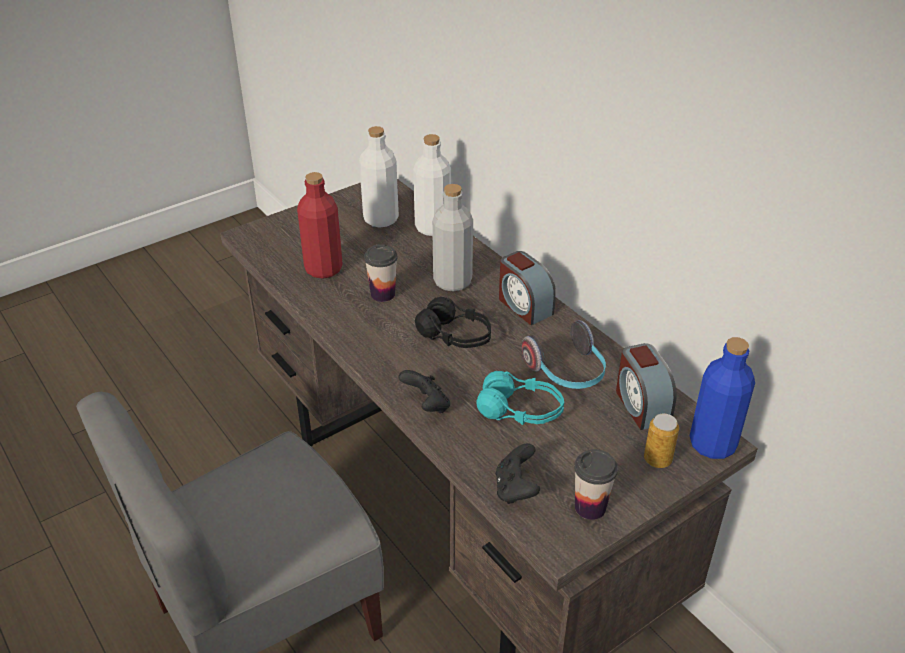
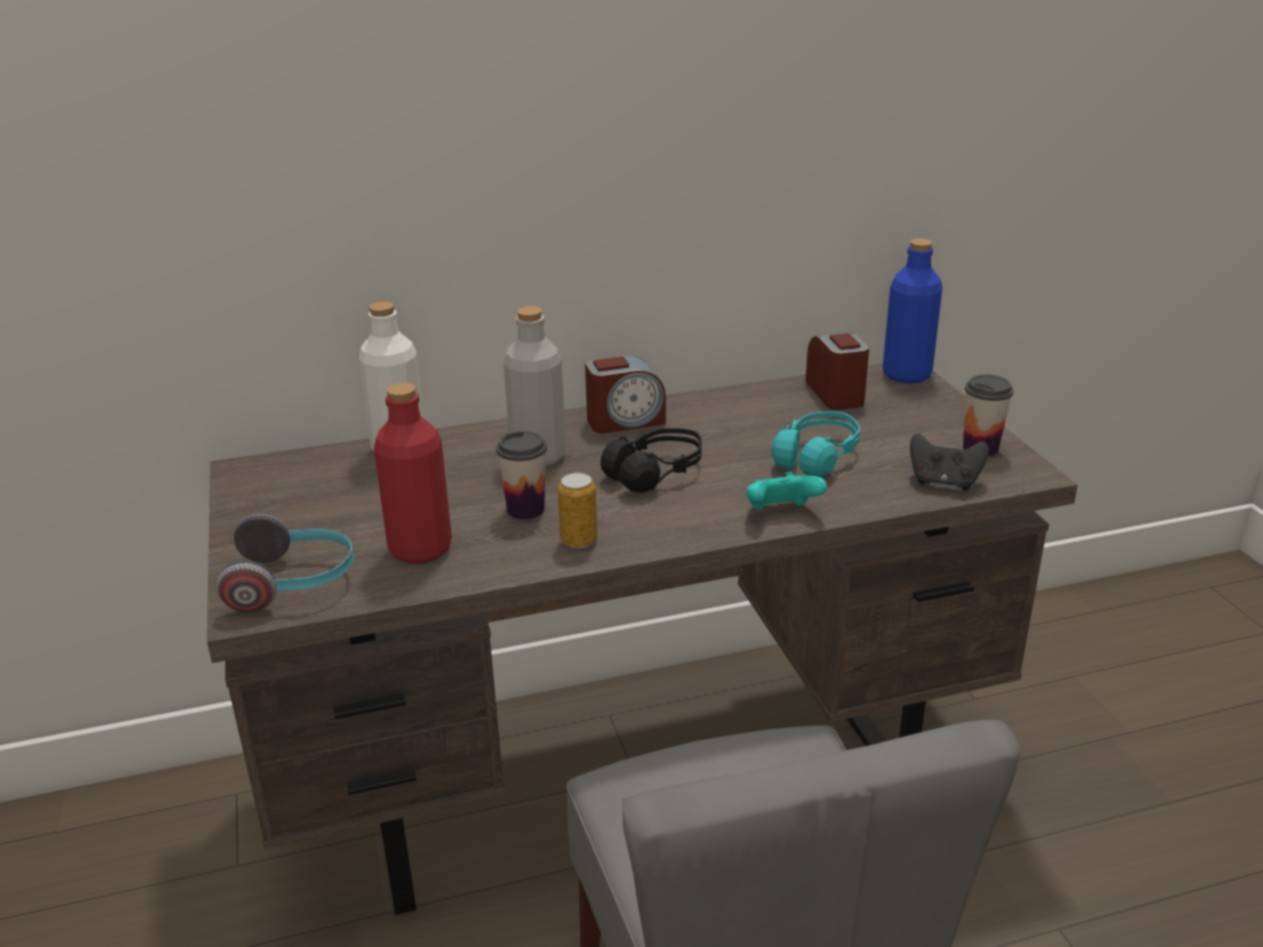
camera: 70 degrees left, 10 degrees down
white bottle [359,126,399,228] -> none
black game controller [399,370,450,413] -> turquoise game controller [746,472,827,510]
headphones [522,320,606,389] -> headphones moved to [216,514,353,613]
alarm clock [616,343,677,430] -> alarm clock turned 105 degrees counterclockwise [805,332,869,410]
can [644,414,679,468] -> can moved to [558,473,597,548]

